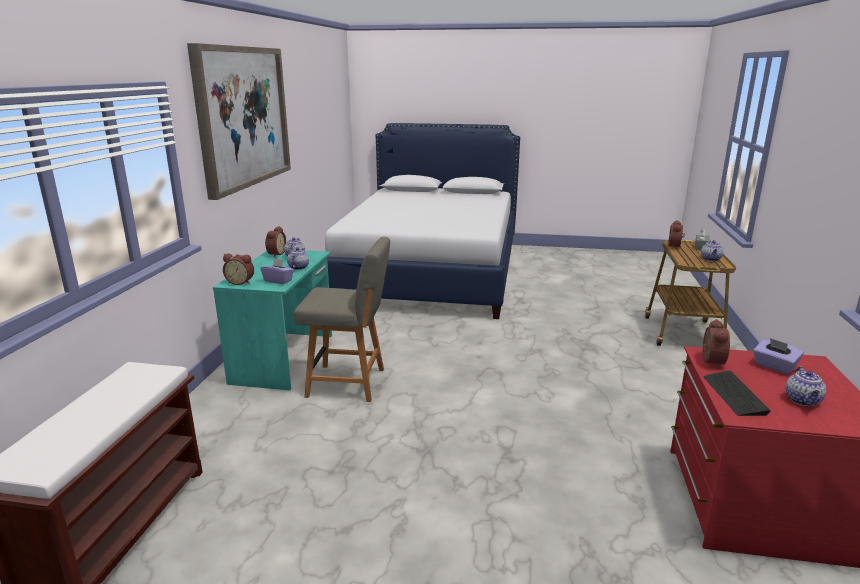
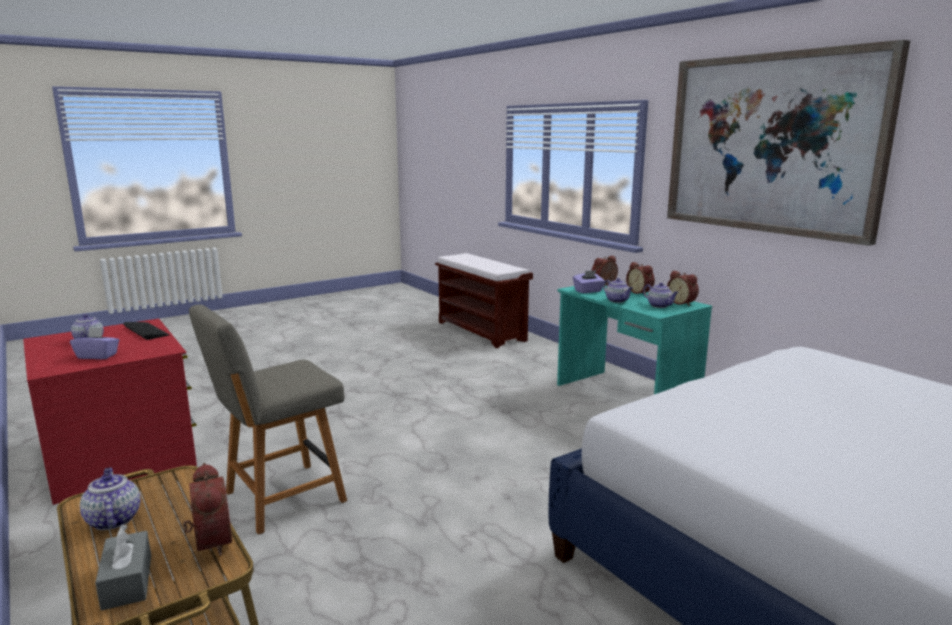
camera: 135 degrees right, 5 degrees down
grey chair [294,237,390,402] -> grey chair moved to [189,304,347,535]
alarm clock [702,319,730,369] -> alarm clock moved to [626,262,655,294]

